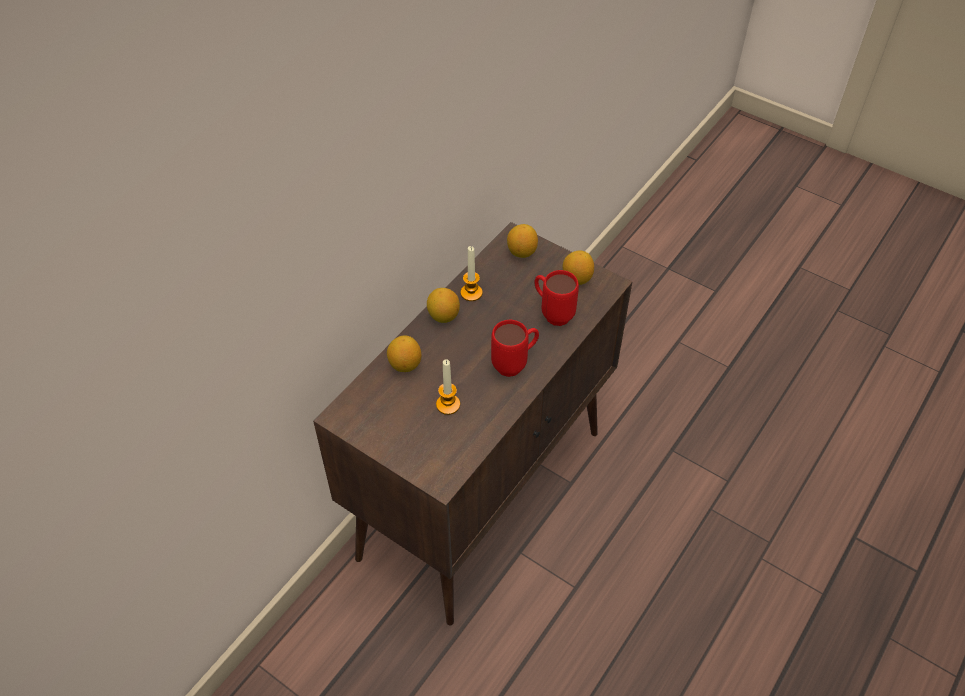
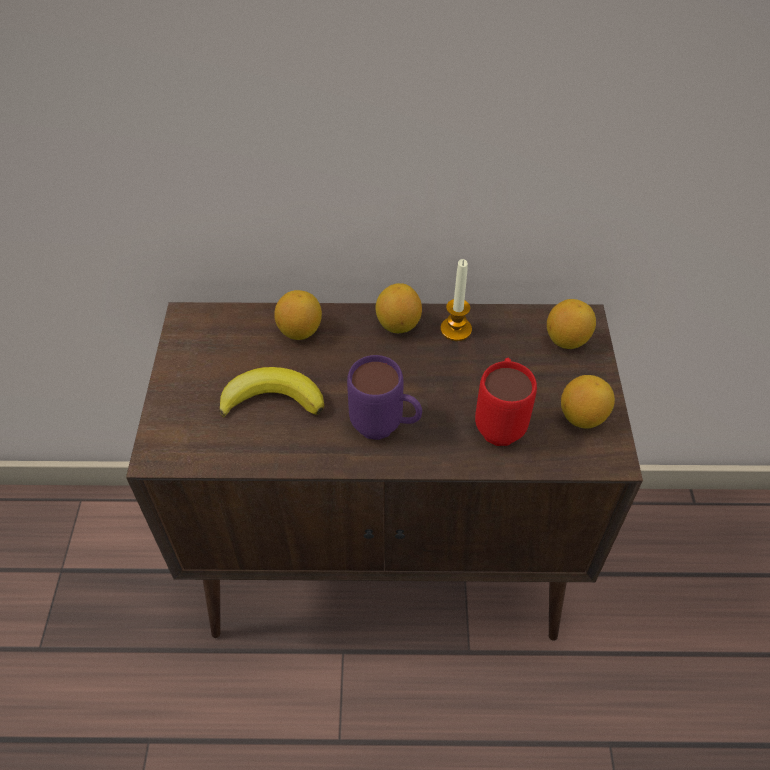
camera: 55 degrees right, 0 degrees up
candle [436,359,460,415] -> banana [219,367,325,417]
red mug [491,320,539,377] -> purple mug [347,355,422,440]

